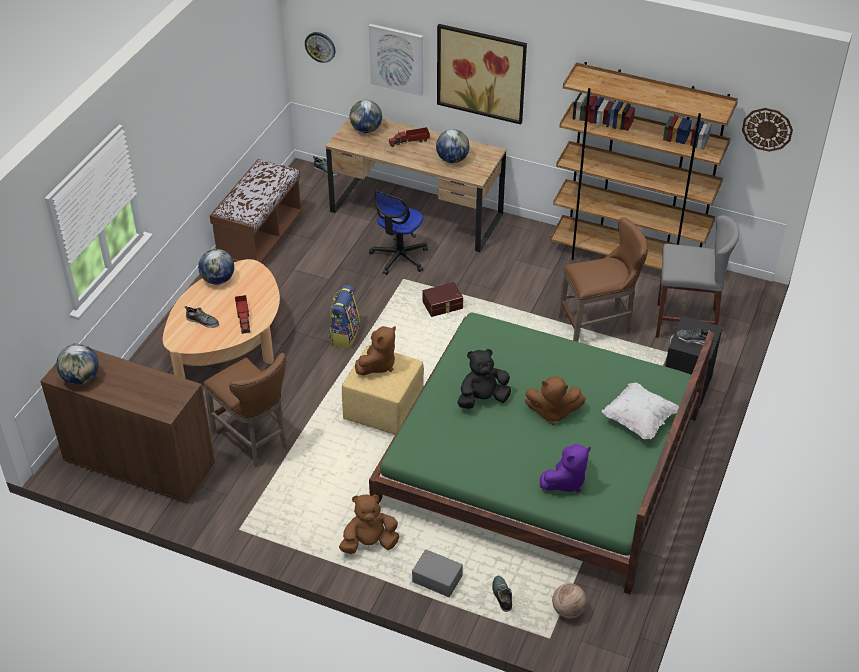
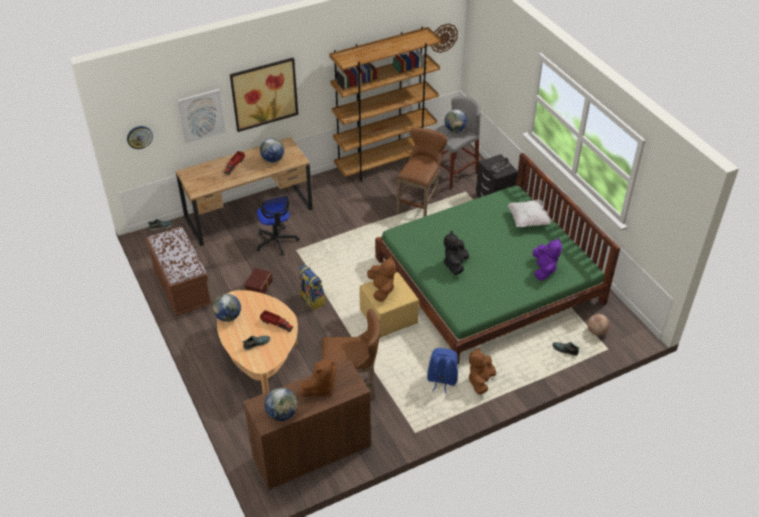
camera: 50 degrees left, 0 degrees up
globe [350,100,382,133] -> globe moved to [445,109,468,133]
grey storage box [412,549,463,597] -> none
brown storage box [423,282,463,317] -> brown storage box moved to [245,268,273,294]
brown plush toy [525,377,586,425] -> brown plush toy moved to [300,359,336,397]
none -> blue backpack [427,348,458,394]

